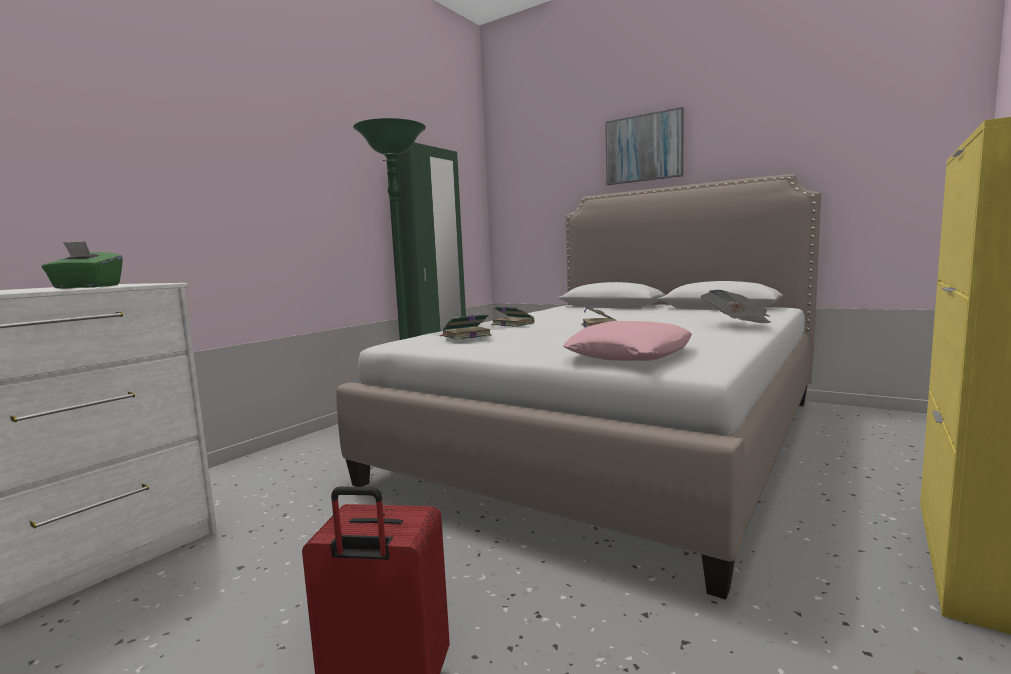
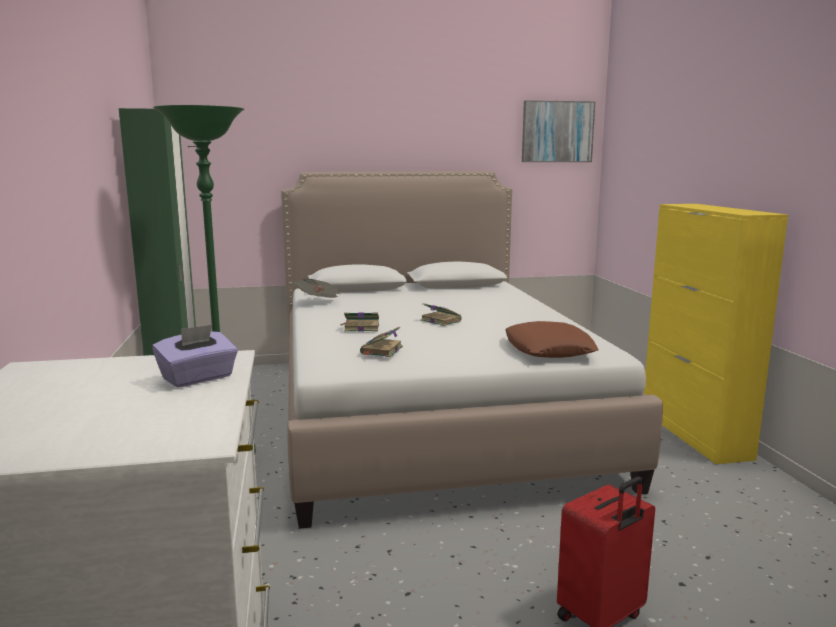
camera: 45 degrees left, 5 degrees up
green tissue box [42,241,123,288] -> purple tissue box [152,324,238,388]
pink pillow [563,321,692,361] -> brown pillow [506,321,598,358]
picture [605,107,684,185] -> picture moved to [522,100,596,162]
newspaper [701,290,771,323] -> newspaper moved to [292,279,340,298]

